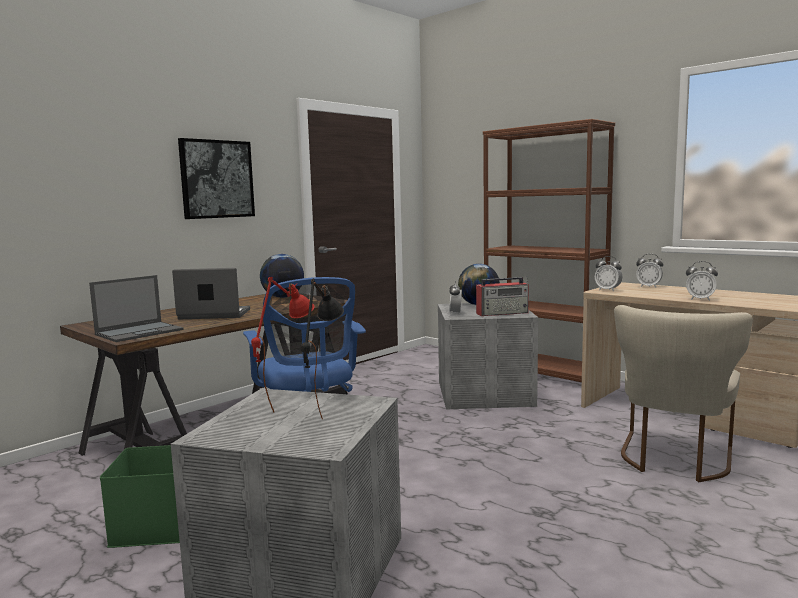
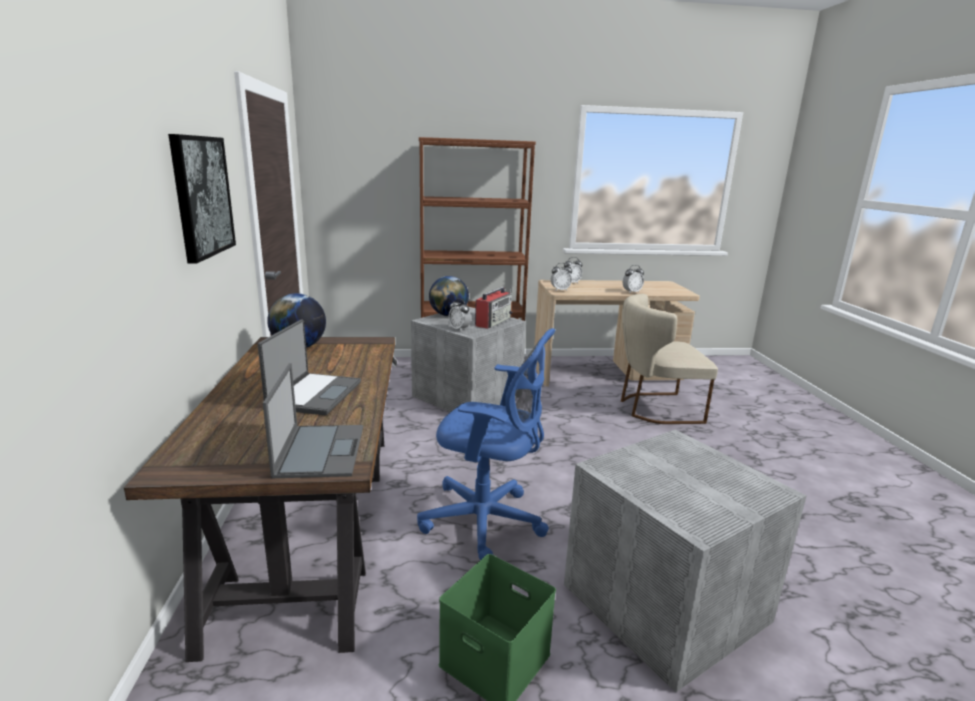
camera: 50 degrees left, 10 degrees up
laptop [172,268,250,319] -> laptop turned 150 degrees clockwise [258,319,361,415]
red table lamp [251,277,314,413] -> none
black table lamp [301,278,344,419] -> none
beige chair [614,305,753,482] -> beige chair turned 105 degrees clockwise [621,294,718,424]

